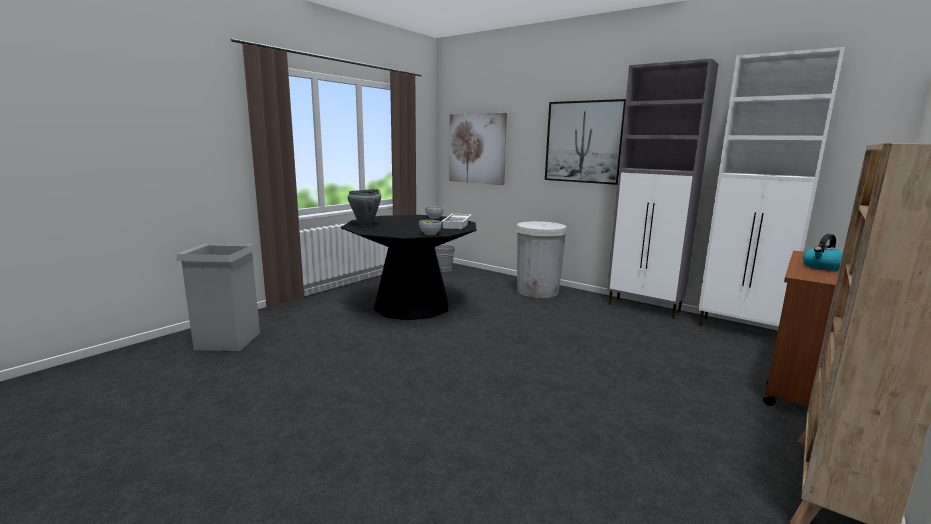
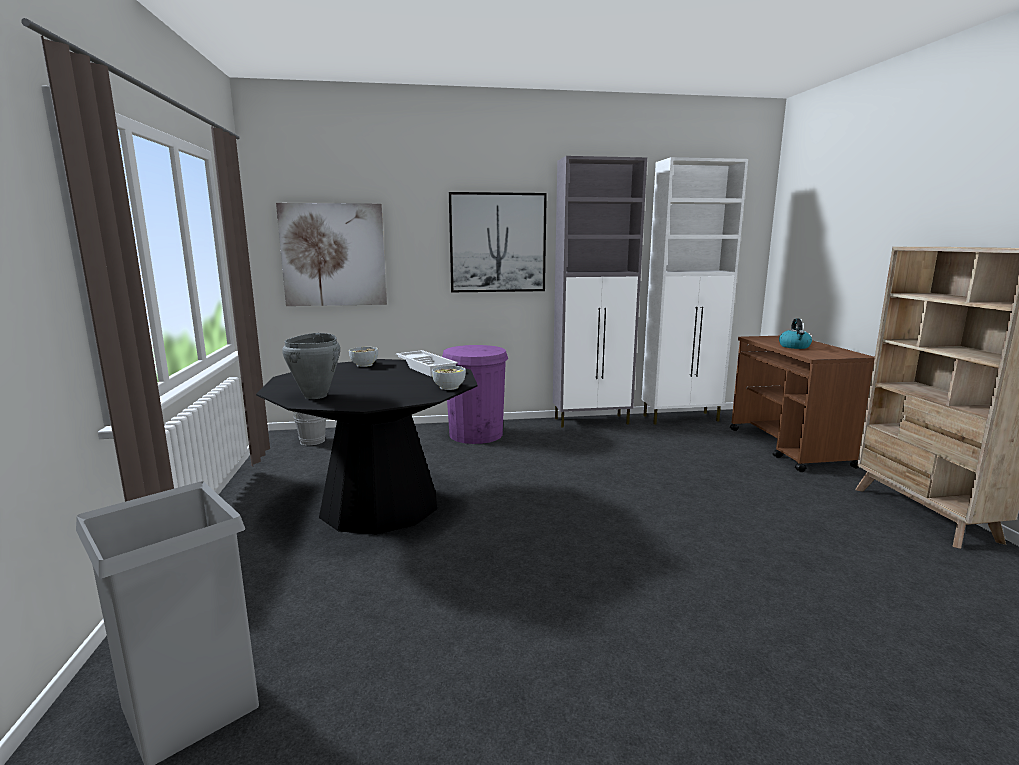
camera: 45 degrees left, 0 degrees up
white trash can [515,221,568,298] -> purple trash can [442,345,508,444]

